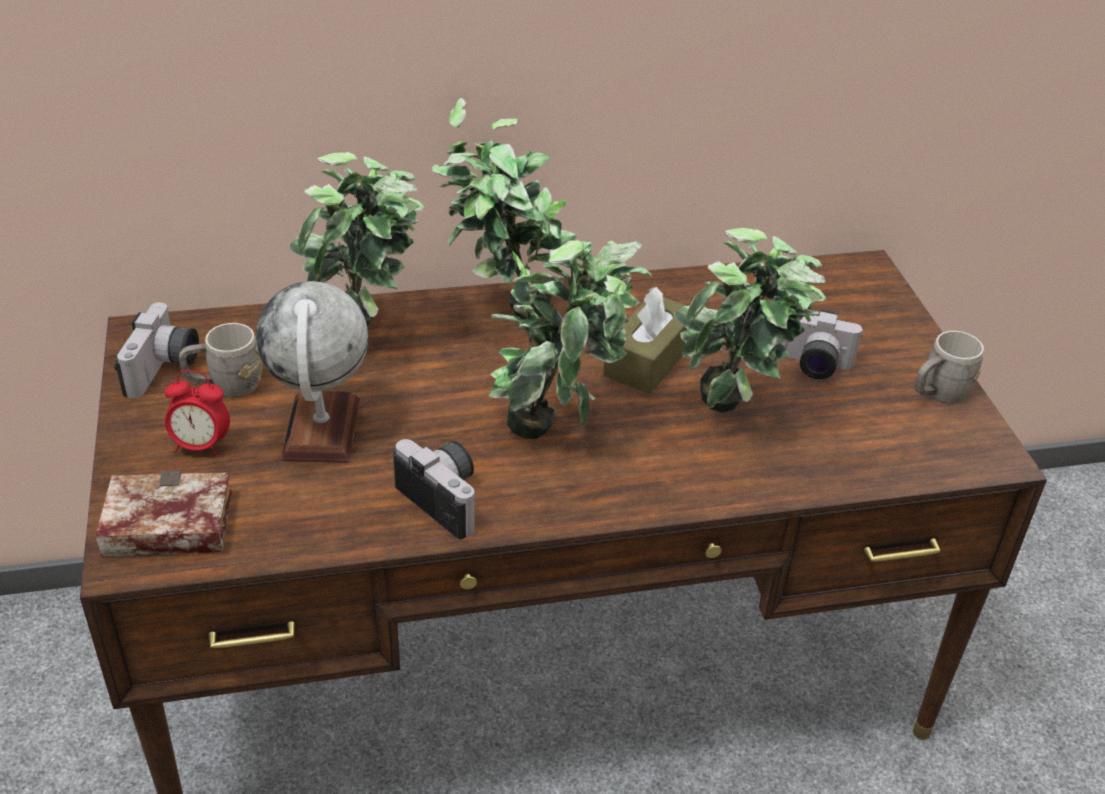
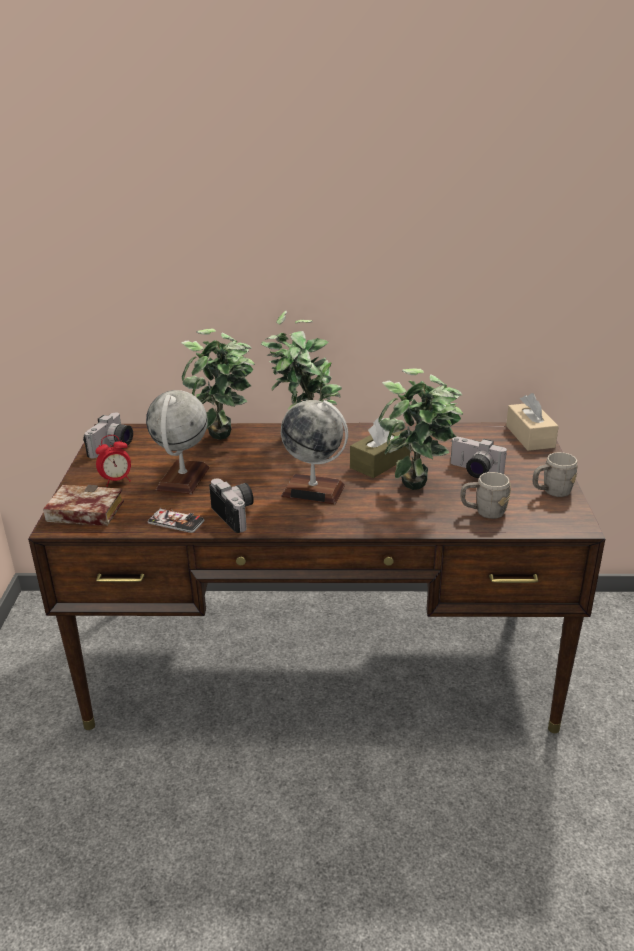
camera: 15 degrees right, 10 degrees down
alarm clock [165,370,230,457] -> alarm clock turned 45 degrees counterclockwise [95,435,131,487]
grey mug [179,323,262,398] -> grey mug moved to [460,472,511,519]
potted plant [489,240,652,439] -> globe [281,400,348,505]
none -> phone [148,508,205,533]
none -> beige tissue box [506,393,559,451]

